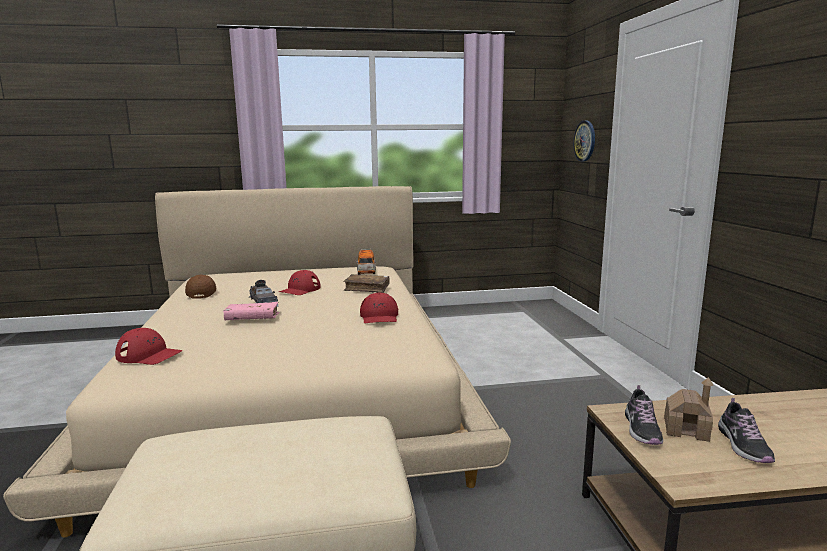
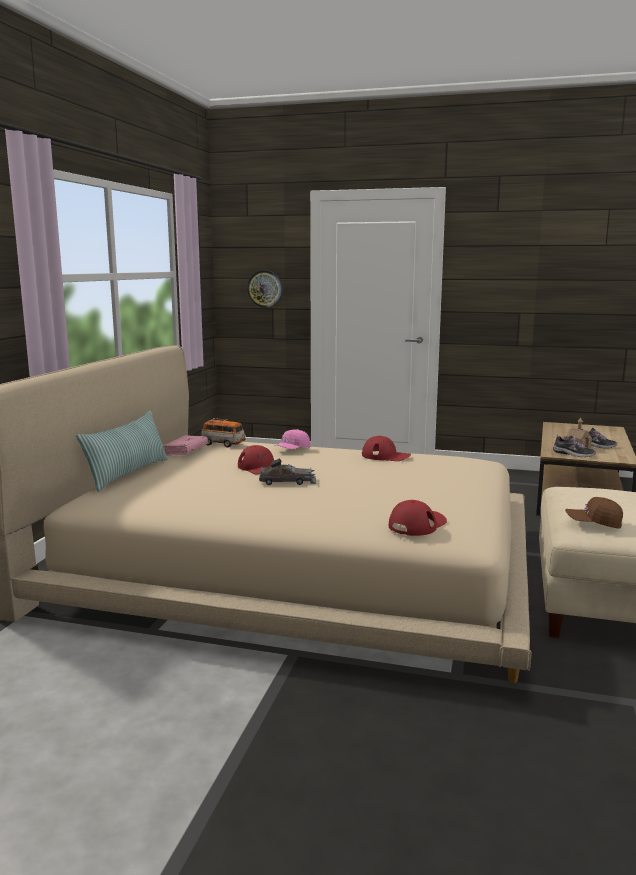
camera: 65 degrees left, 0 degrees up
brown cap [185,274,216,299] -> brown cap moved to [565,497,623,528]
pink book [223,302,279,320] -> pink book moved to [163,435,208,456]
brown book [343,274,390,293] -> pink cap [274,429,310,449]
none -> pillow [76,411,168,492]

